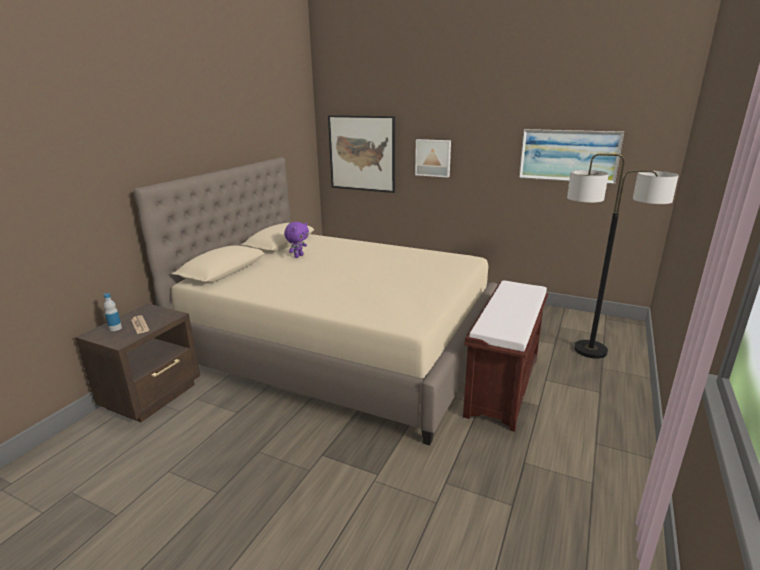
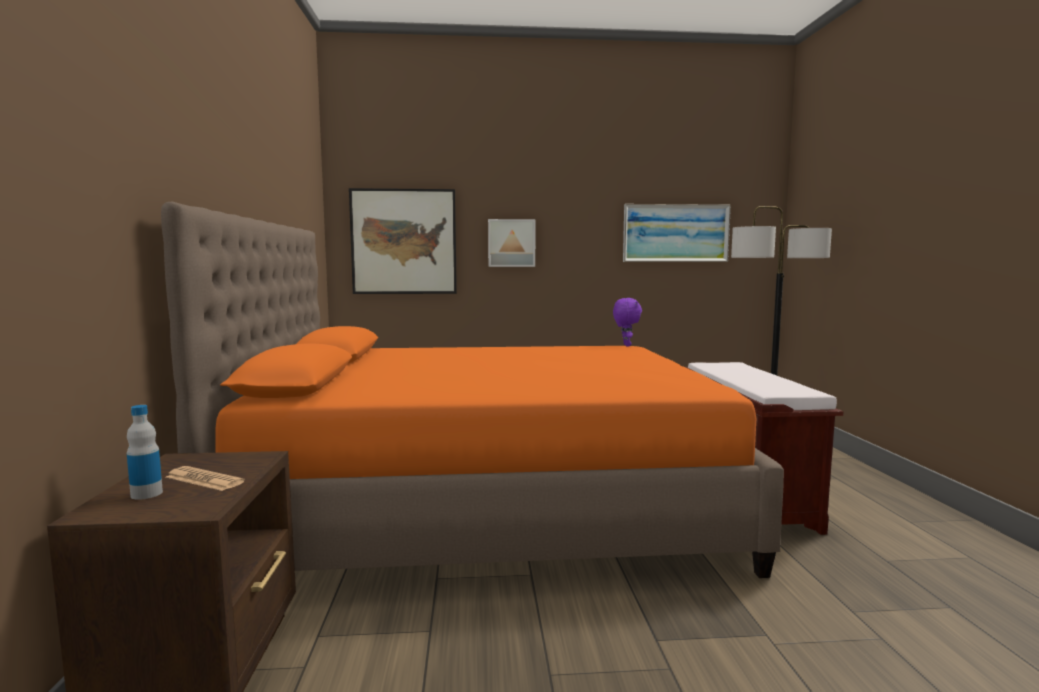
camera: 30 degrees left, 15 degrees down
beige bed [134,157,498,445] -> orange bed [161,202,784,578]
purple plush toy [284,222,309,258] -> purple plush toy moved to [613,298,642,346]

